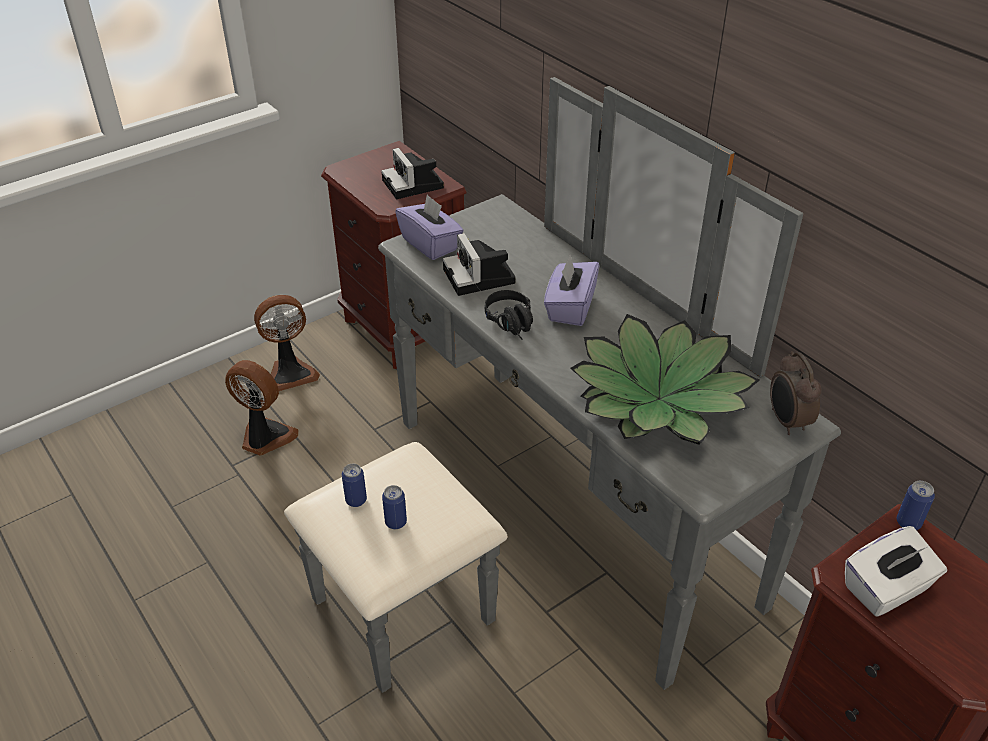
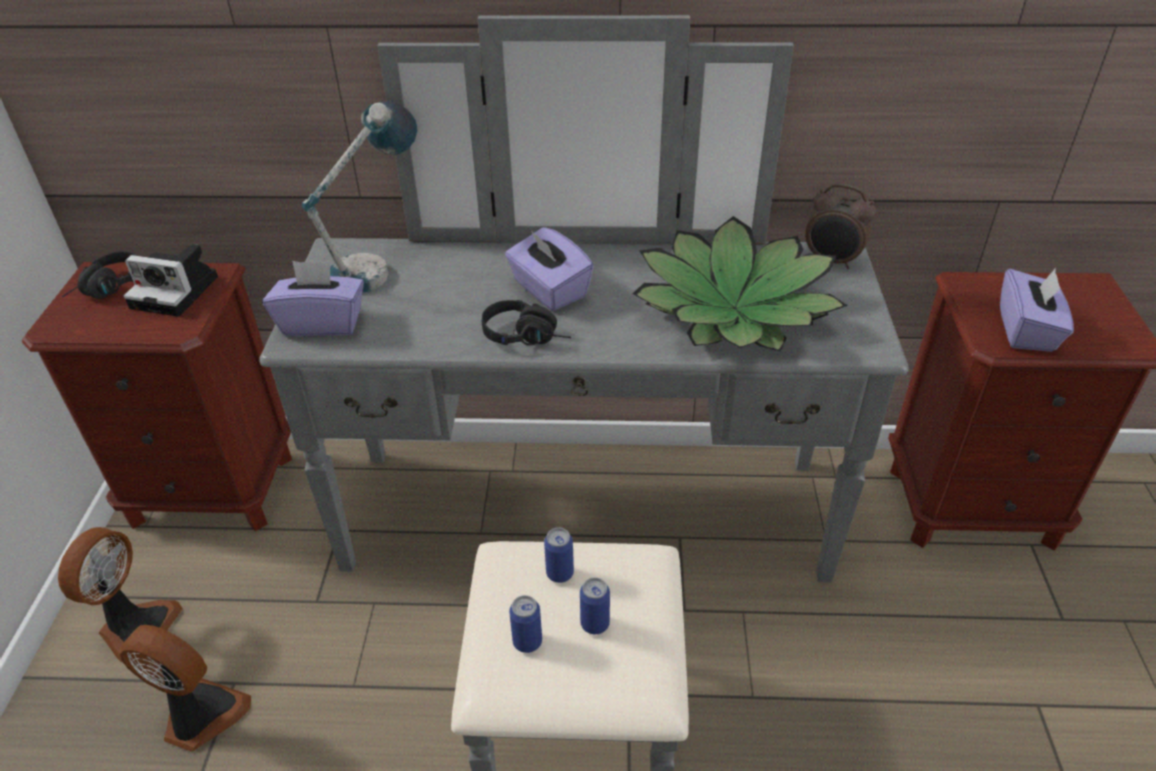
camera: 50 degrees left, 0 degrees up
fan [225,360,298,456] -> fan turned 45 degrees clockwise [120,625,251,751]
camera [443,233,516,296] -> none
white tissue box [845,526,947,617] -> purple tissue box [1000,268,1074,352]
can [897,481,935,530] -> can moved to [544,528,574,583]
none -> black headphones [62,251,137,299]
none -> table lamp [302,101,417,293]

